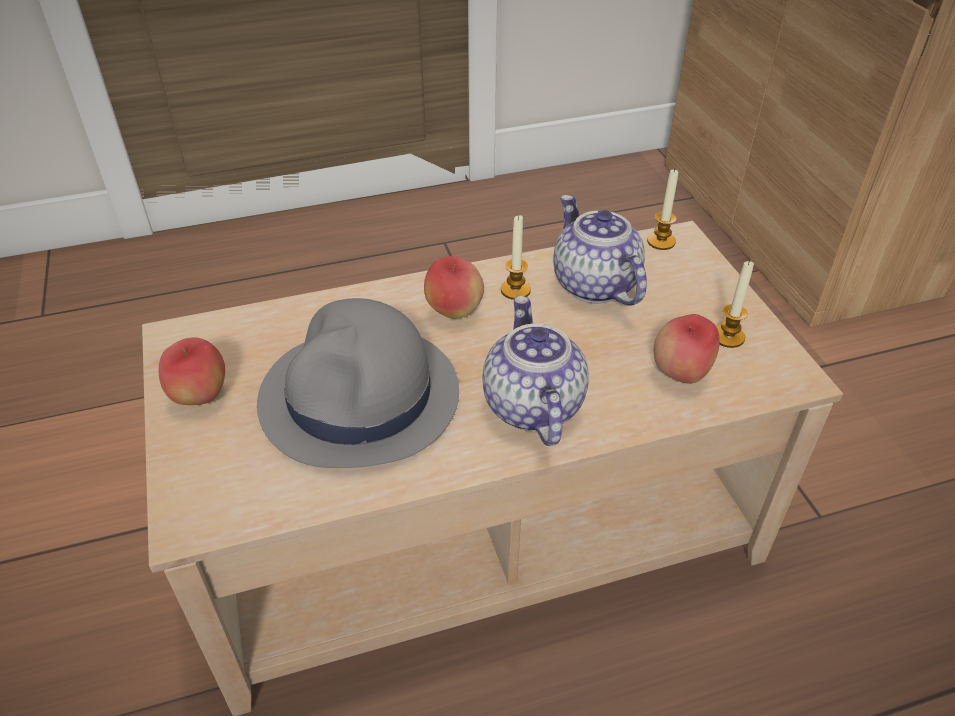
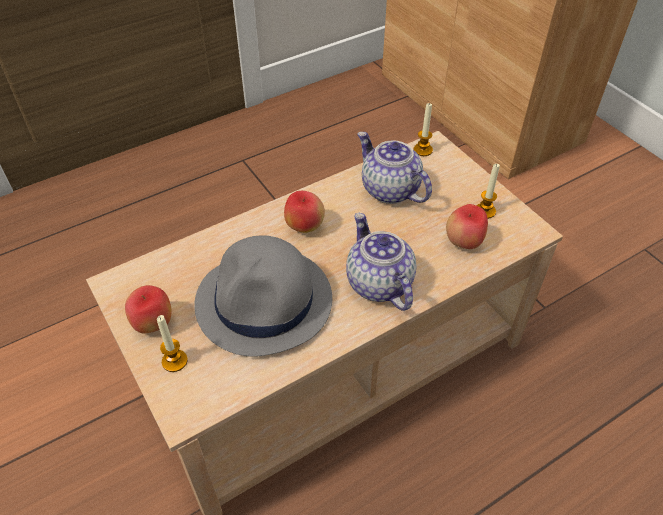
camera: 15 degrees left, 5 degrees up
candle [501,215,531,300] -> candle moved to [157,315,188,372]

